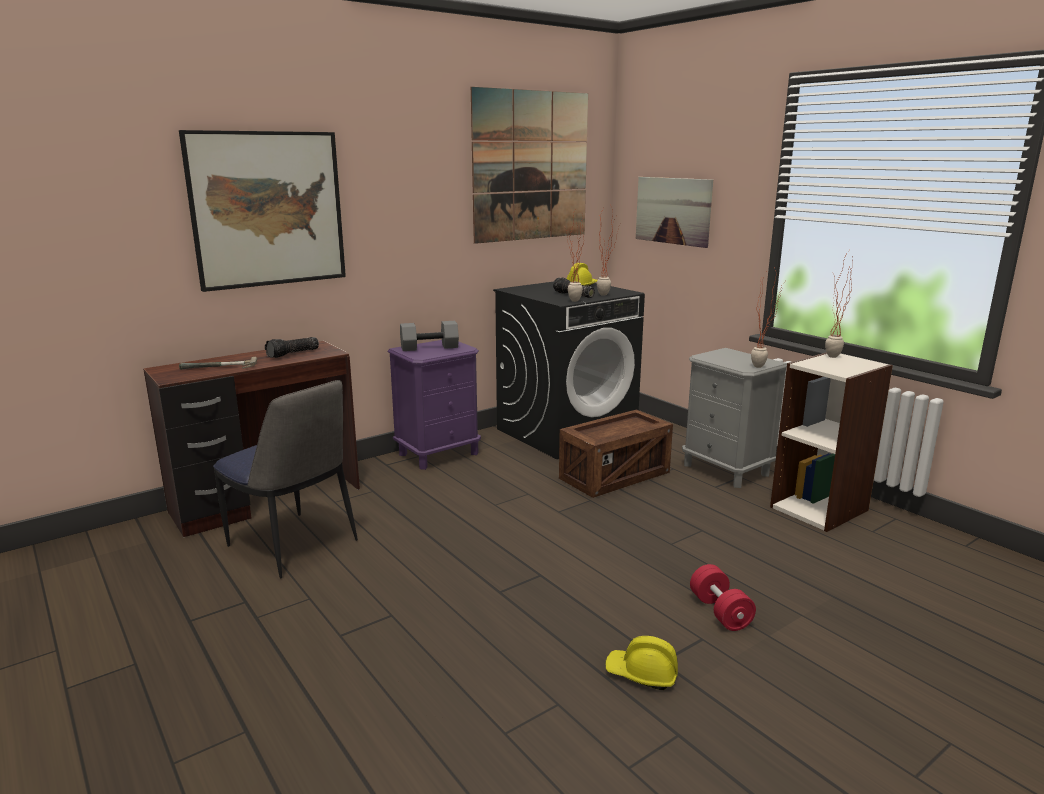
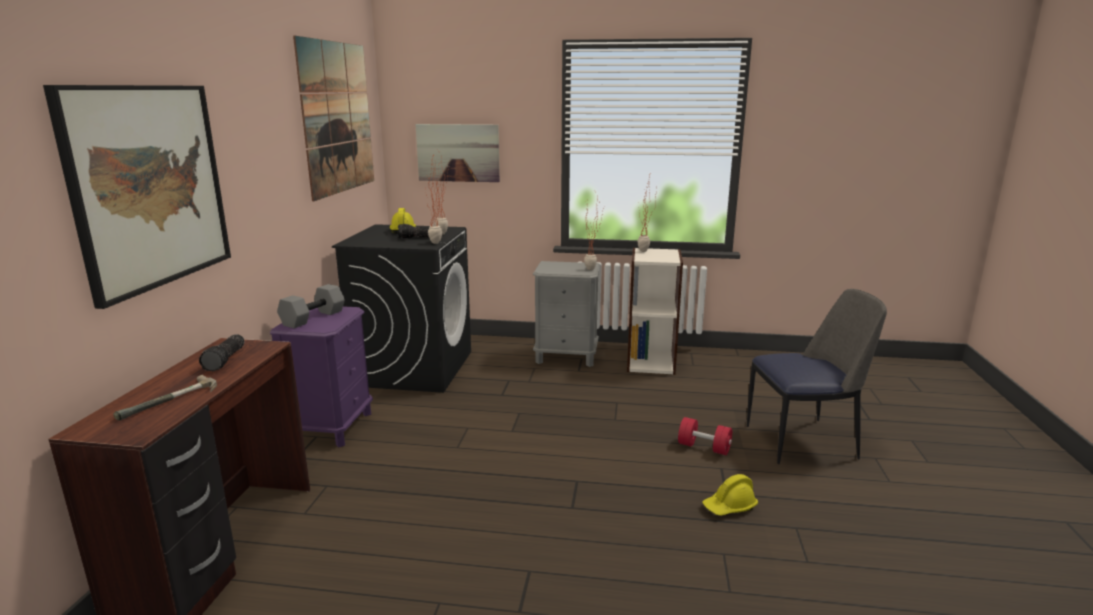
camera: 45 degrees left, 0 degrees up
chair [213,380,358,579] -> chair moved to [747,289,887,464]
crate [559,409,673,498] -> none

